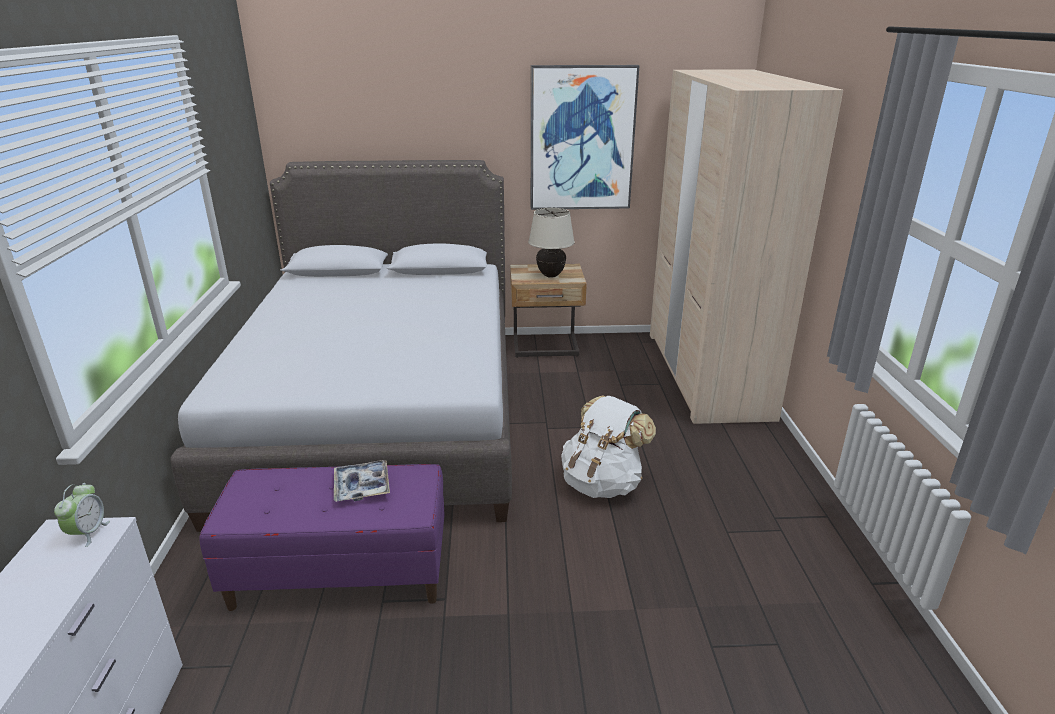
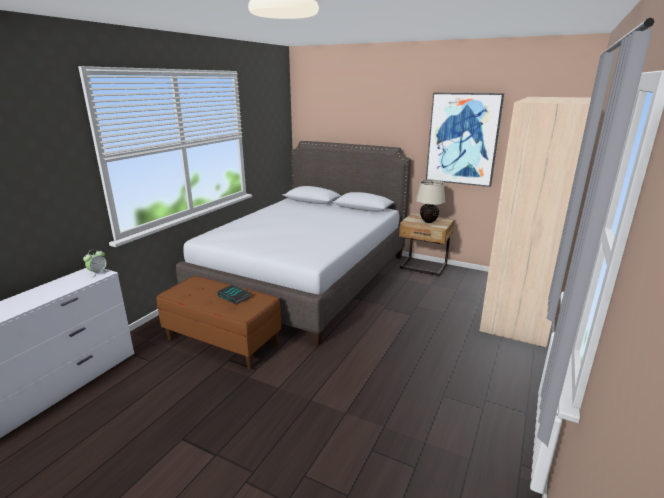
camera: 30 degrees right, 5 degrees down
purple bench [199,464,445,611] -> brown bench [157,276,281,369]
tray [334,460,390,502] -> book [217,285,251,305]
white backpack [561,395,656,498] -> none

